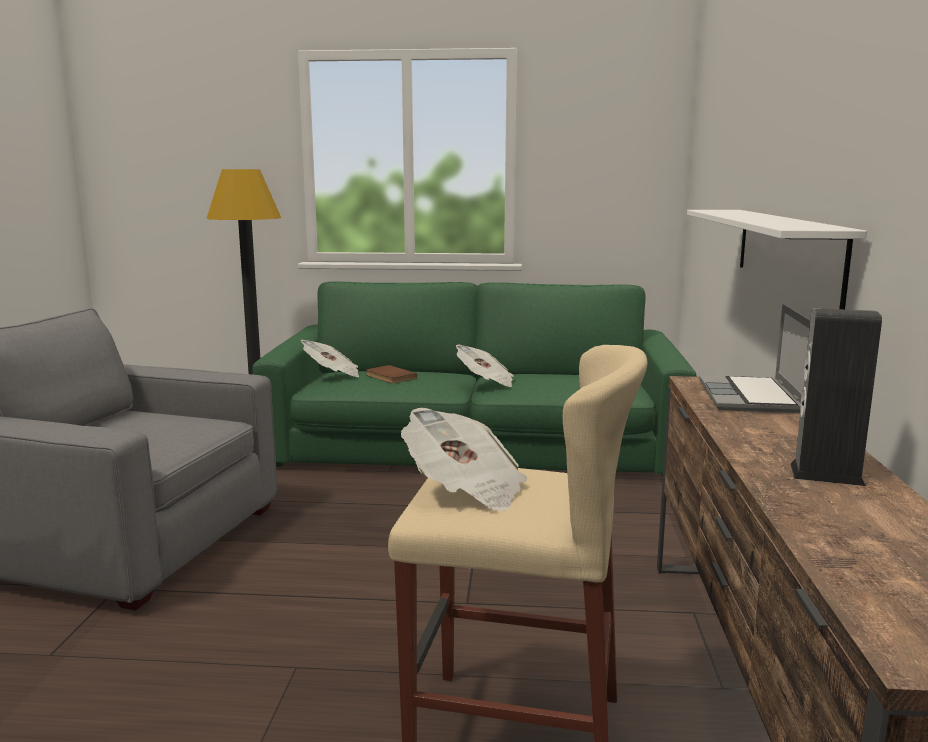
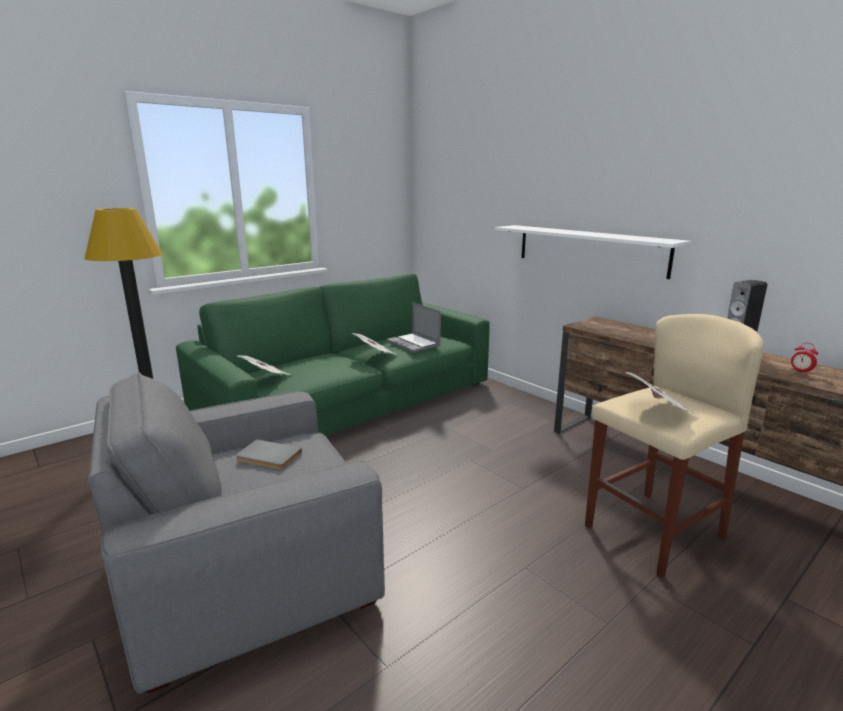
camera: 45 degrees left, 5 degrees up
brown book [366,365,417,384] -> none
laptop [699,304,810,413] -> laptop moved to [387,302,441,353]
none -> grey book [236,439,302,471]
none -> alarm clock [790,343,818,375]

